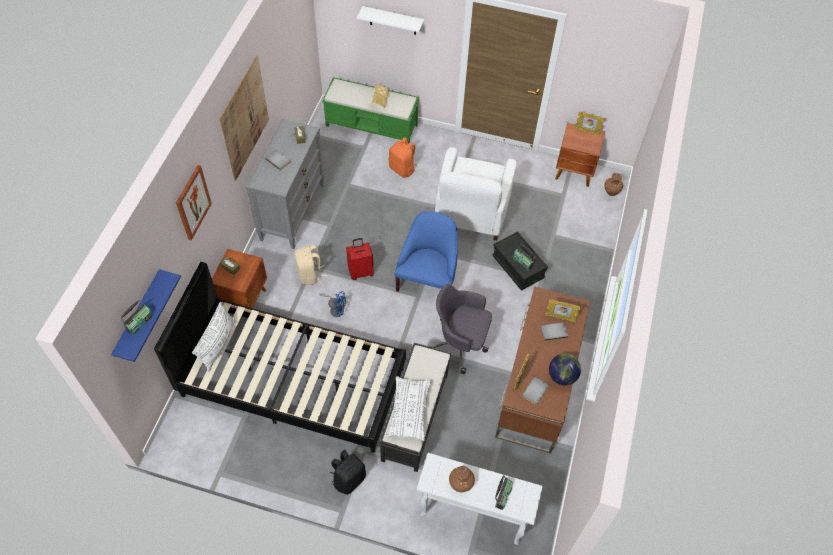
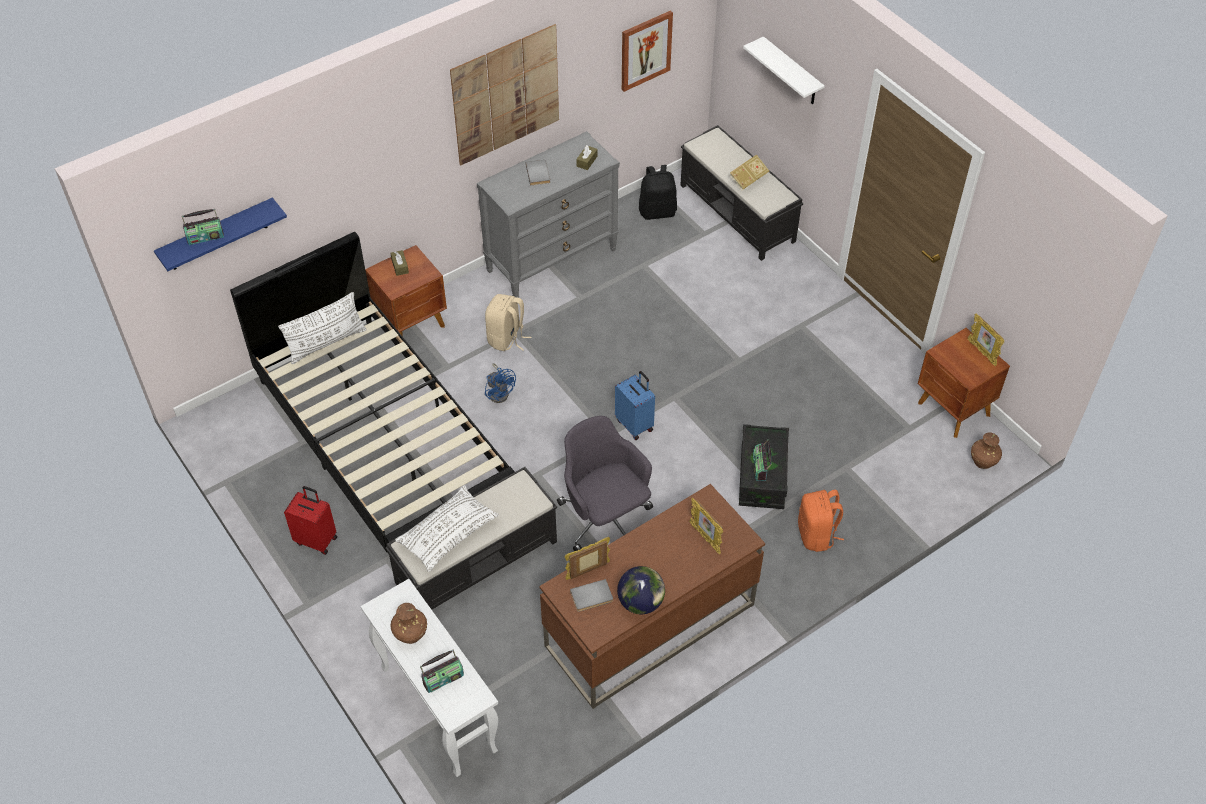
camera: 40 degrees right, 5 degrees down
picture [176,165,212,241] -> picture moved to [622,10,673,92]
green bench [322,77,420,143] -> black bench [680,125,803,261]
black backpack [330,450,366,495] -> black backpack moved to [639,165,677,220]
red suitcase [346,238,374,280] -> red suitcase moved to [284,486,337,555]
orange backpack [389,137,417,178] -> orange backpack moved to [798,490,844,552]
blue armchair [394,211,458,292] -> blue suitcase [615,371,655,440]
white armchair [435,147,516,241] -> none
grey book [540,322,568,341] -> none

